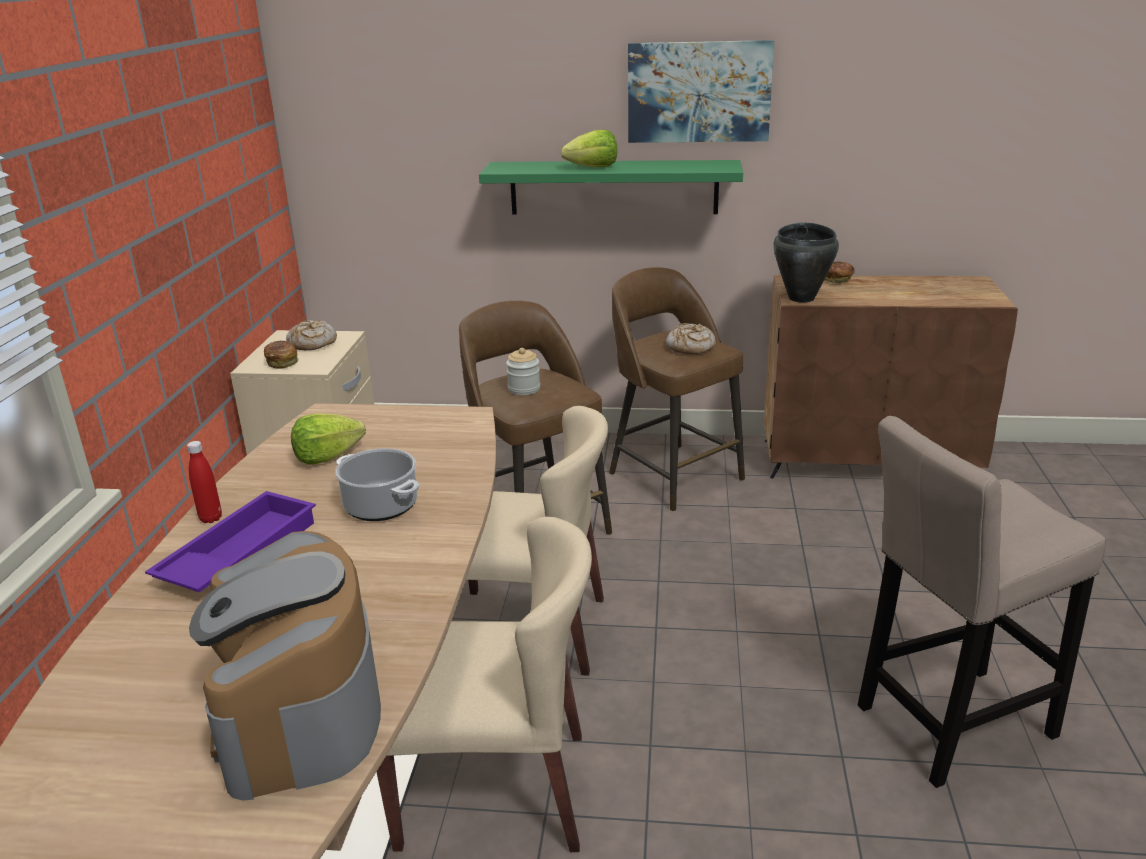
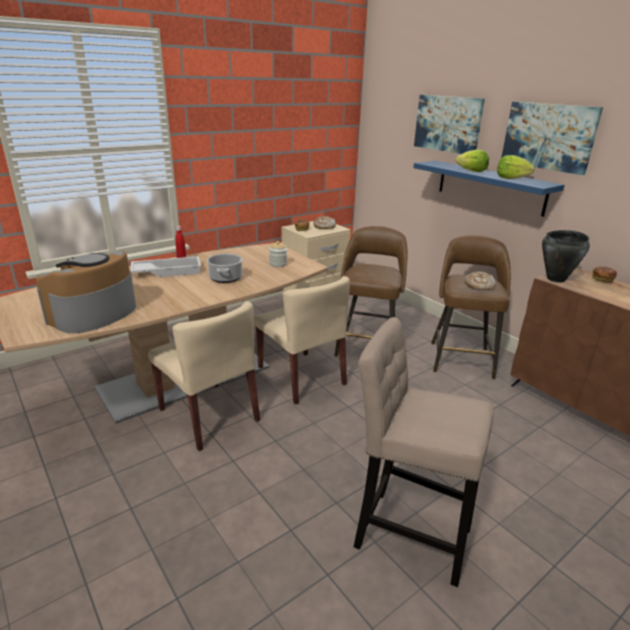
camera: 45 degrees right, 0 degrees up
purple tray [145,491,316,592] -> white tray [131,256,201,277]
lettuce [291,413,366,465] -> lettuce moved to [497,155,535,179]
green shelf [479,160,743,215] -> blue shelf [413,161,565,217]
jar [506,348,540,395] -> jar moved to [269,241,287,267]
none -> picture [414,95,485,154]

